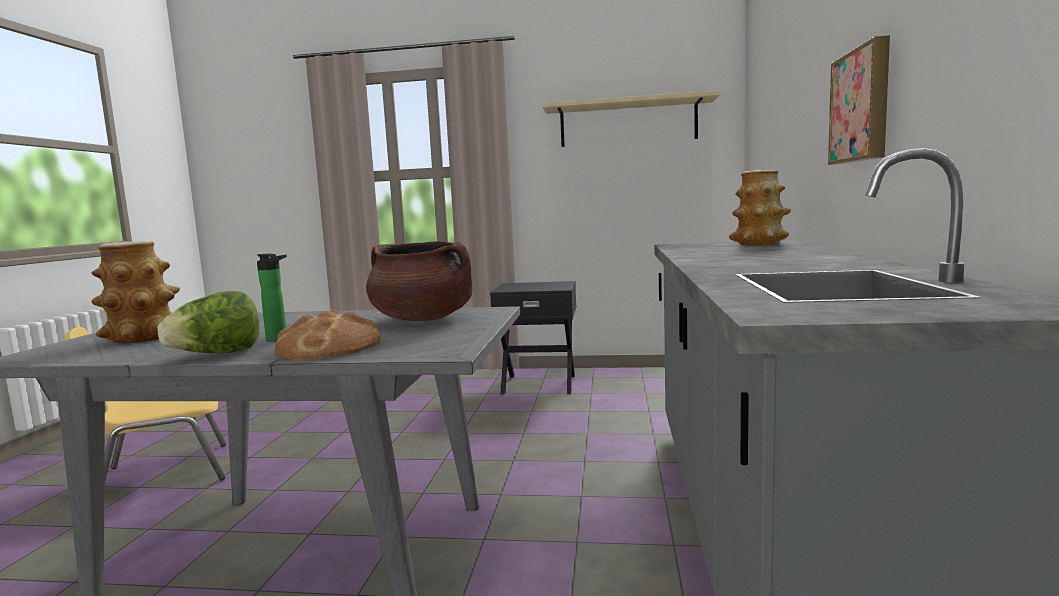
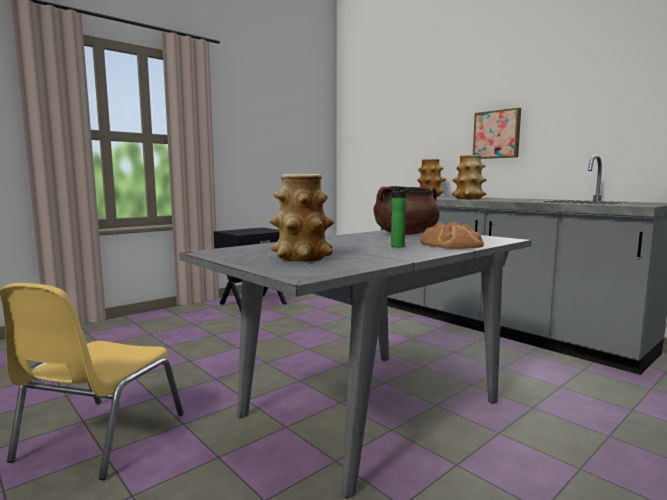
camera: 50 degrees left, 0 degrees up
lettuce [158,291,260,353] -> none
beige shelf [542,90,720,147] -> none
none -> vase [452,155,486,199]

